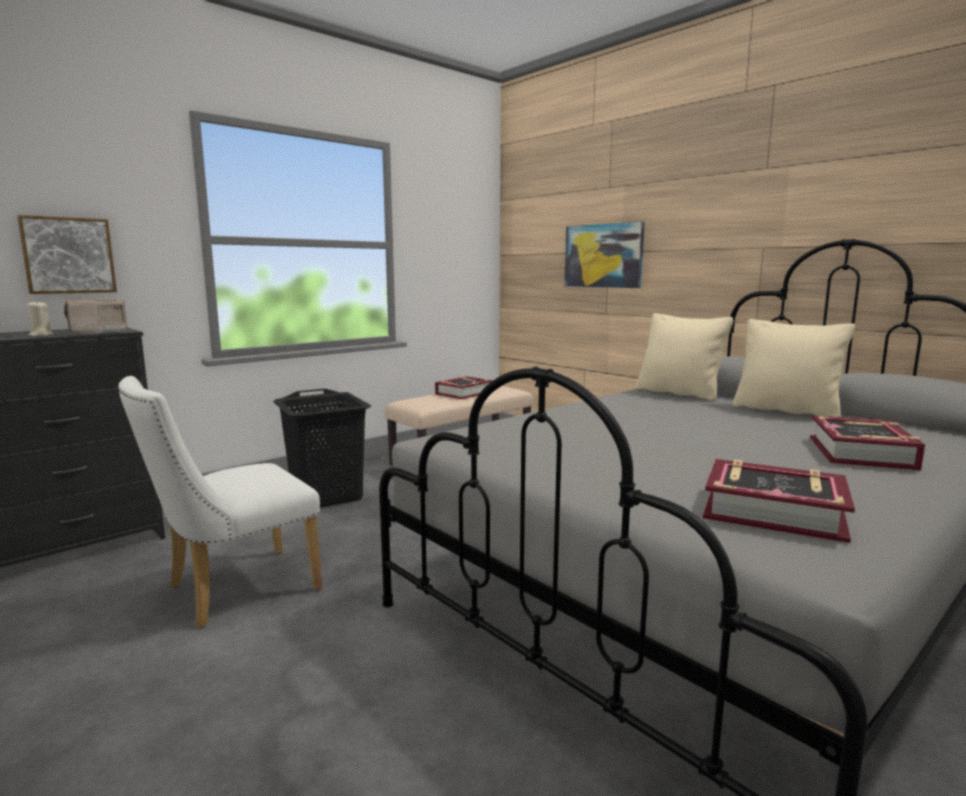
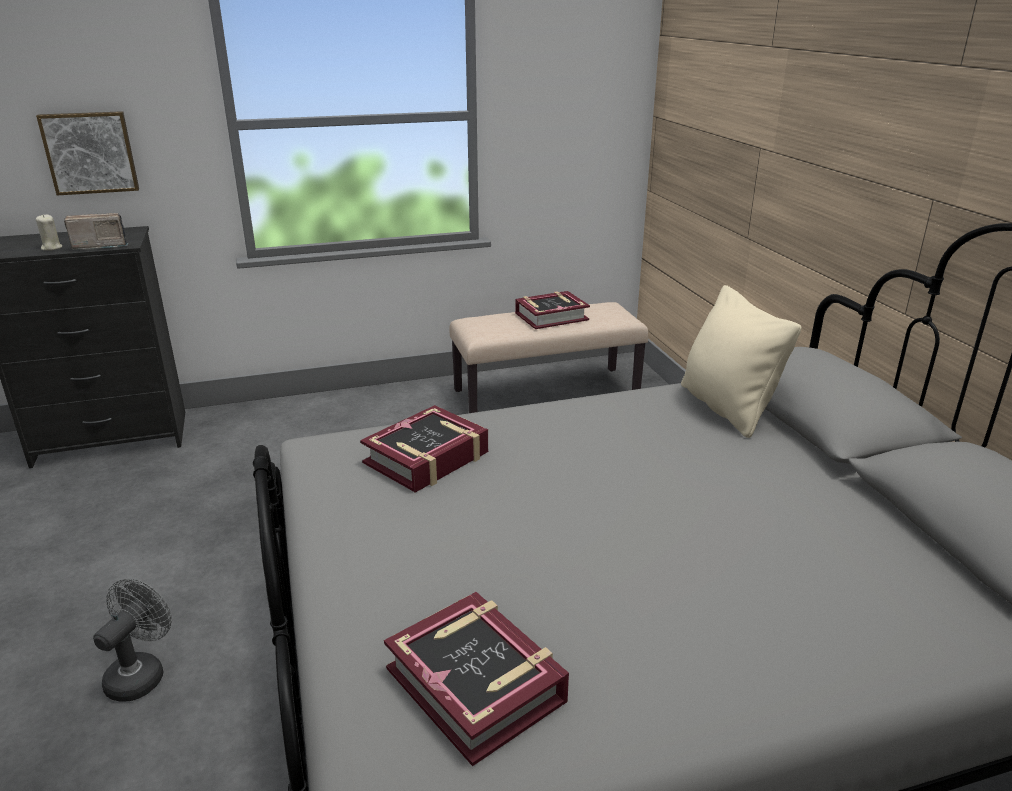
camera: 25 degrees right, 15 degrees up
white chair [118,376,323,628] -> none
black laundry basket [273,389,371,507] -> none
picture [564,221,645,288] -> none
beige pillow [732,319,855,417] -> none
book [810,415,925,470] -> book moved to [360,405,488,493]
none -> grey fan [93,579,172,702]

